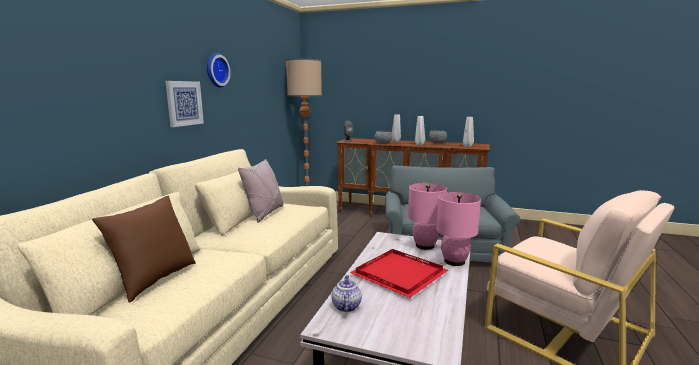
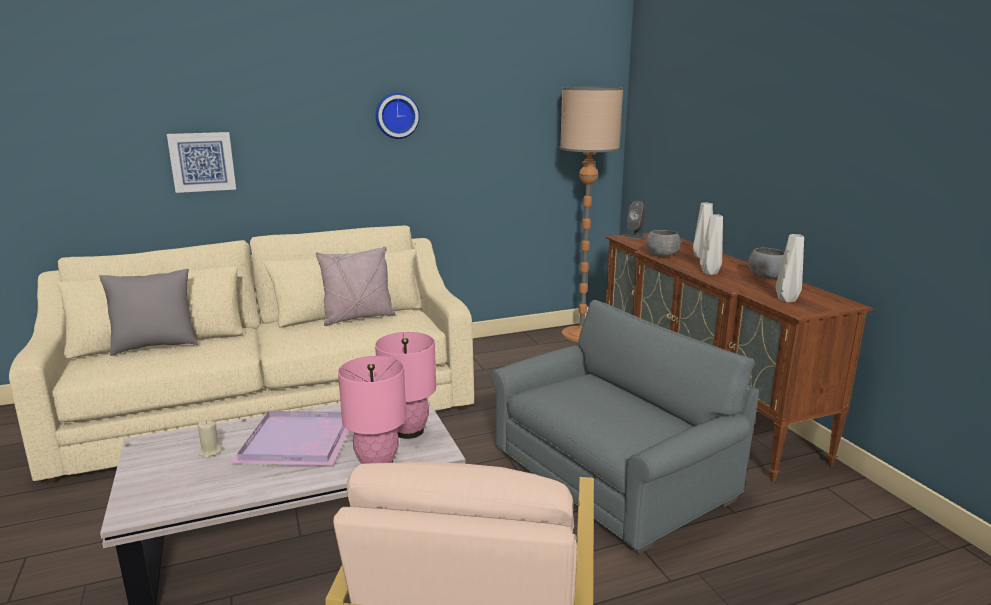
camera: 50 degrees right, 5 degrees up
brown pillow [92,196,196,303] -> grey pillow [99,269,198,356]
picture [165,81,204,127] -> picture moved to [167,132,236,193]
teapot [332,275,362,312] -> none
red tray [350,249,448,298] -> purple tray [229,411,349,466]
none -> beige candle [198,421,222,458]

